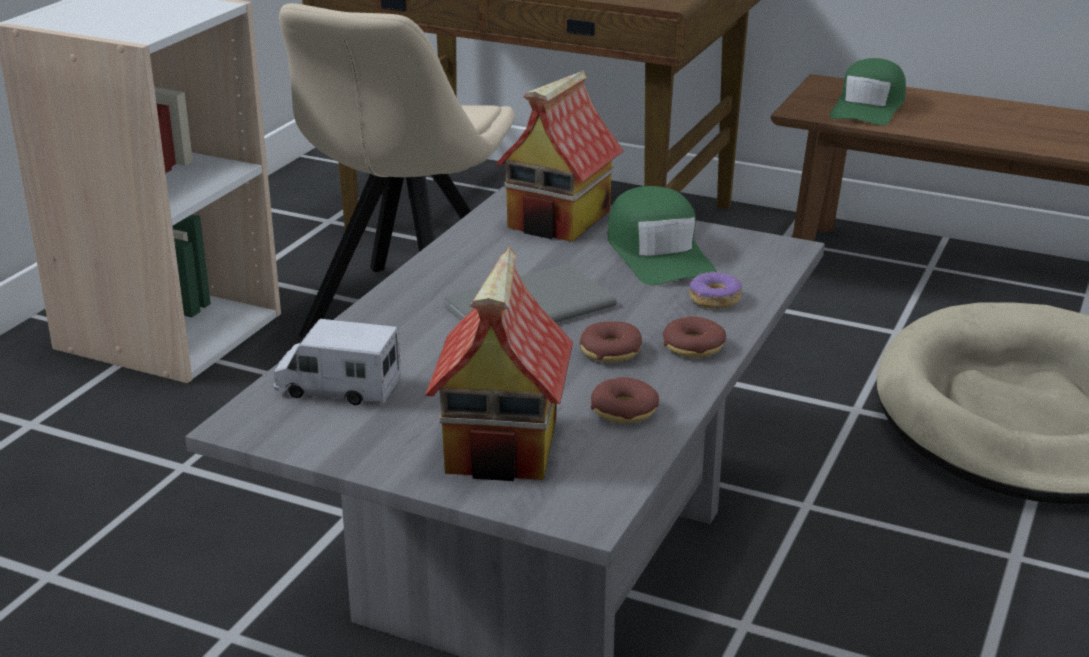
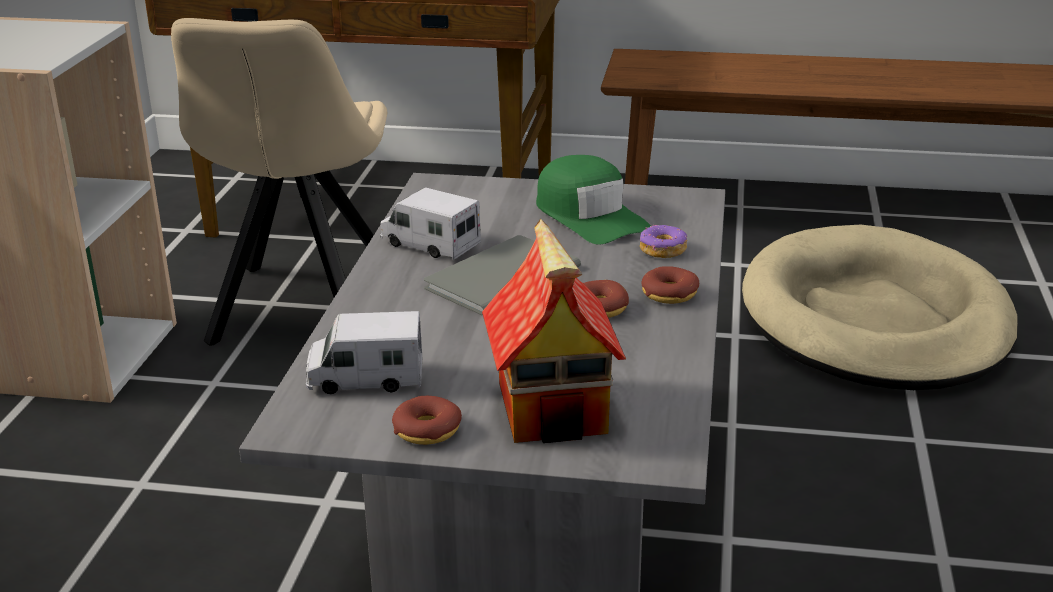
camera: 15 degrees left, 0 degrees up
toy house [495,70,623,242] -> none
donut [591,377,659,424] -> donut moved to [392,396,462,445]
green cap [830,58,906,125] -> none
none -> toy truck [380,187,481,260]

